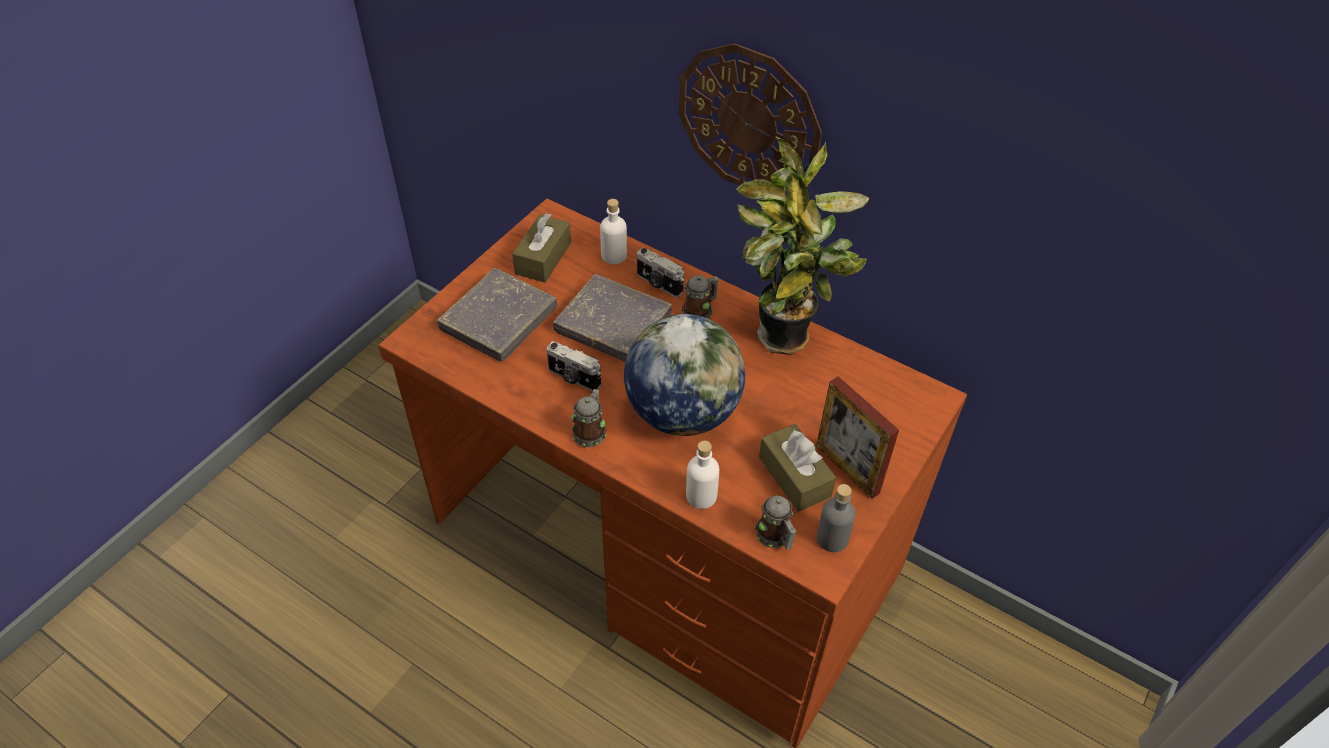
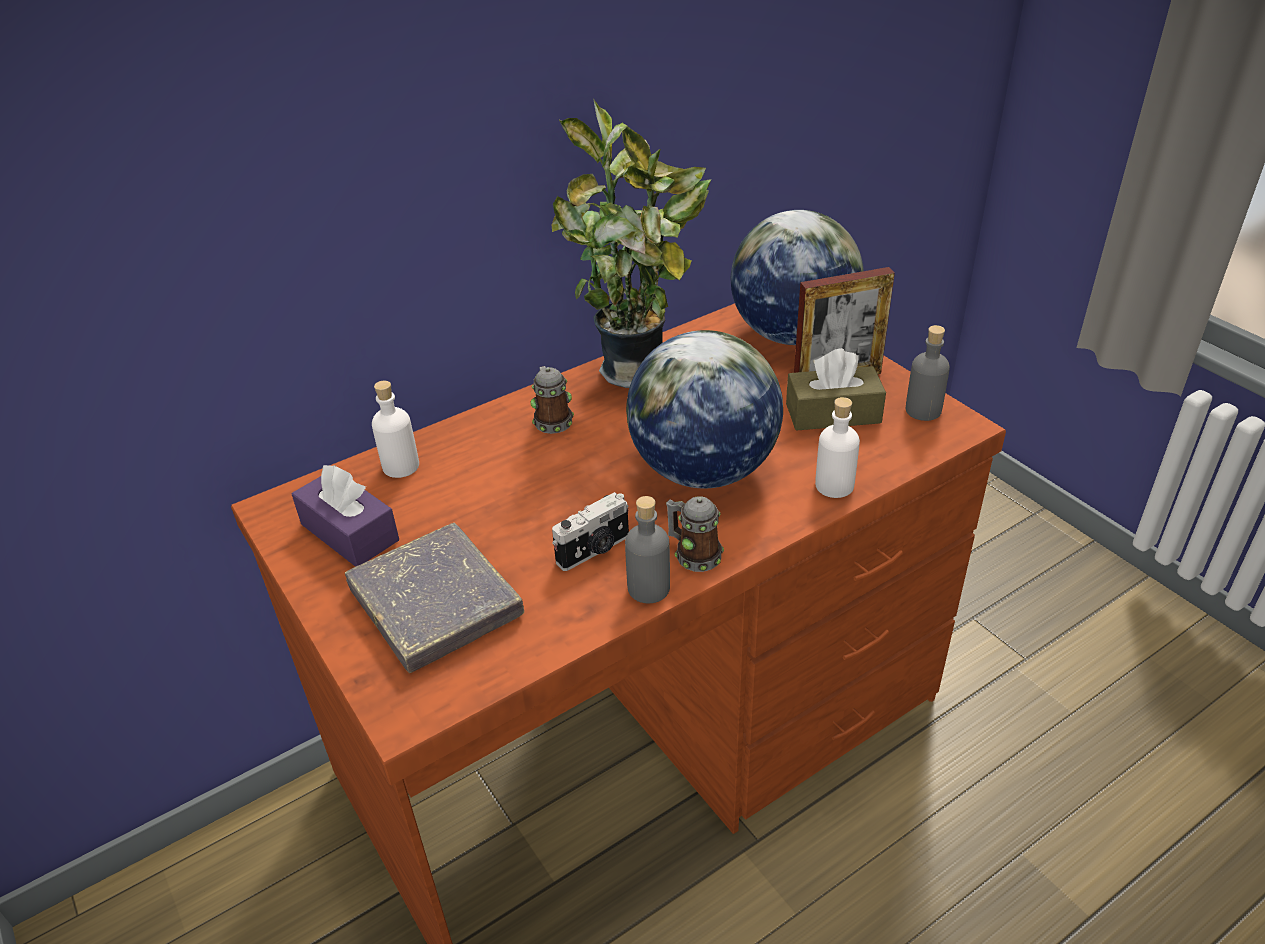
camera: 65 degrees left, 10 degrees down
brown tissue box [512,213,571,283] -> purple tissue box [292,465,399,567]
grey book [553,274,672,362] -> none
camera [637,247,684,297] -> none
wall clock [678,43,822,186] -> none
mug [755,496,797,550] -> none
none -> grey bottle [625,496,670,603]
none -> globe [731,210,864,345]

